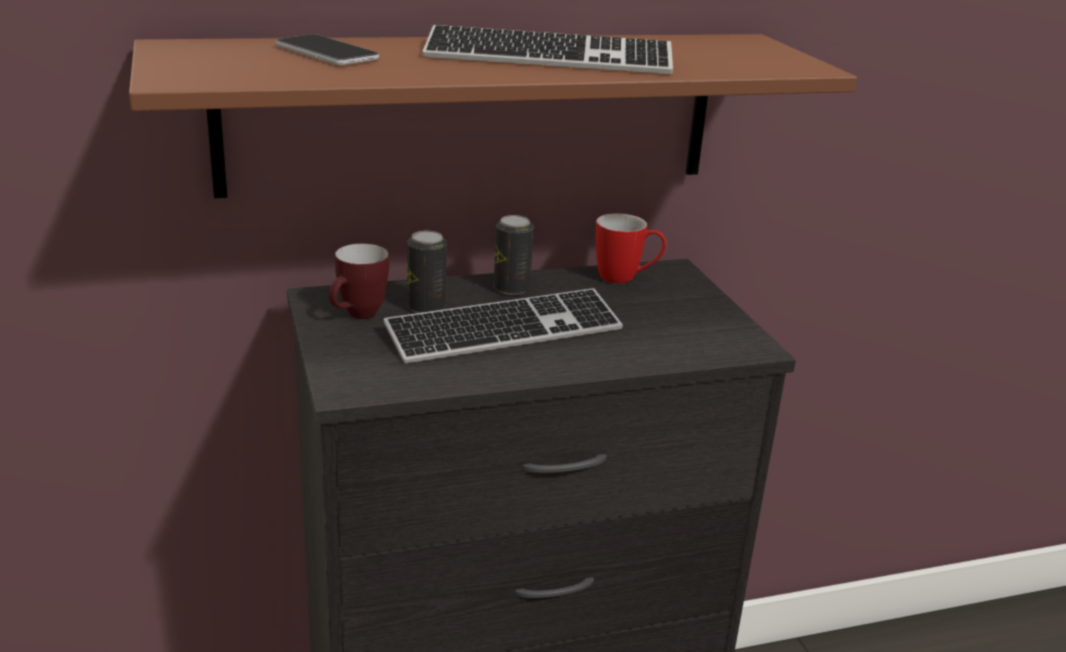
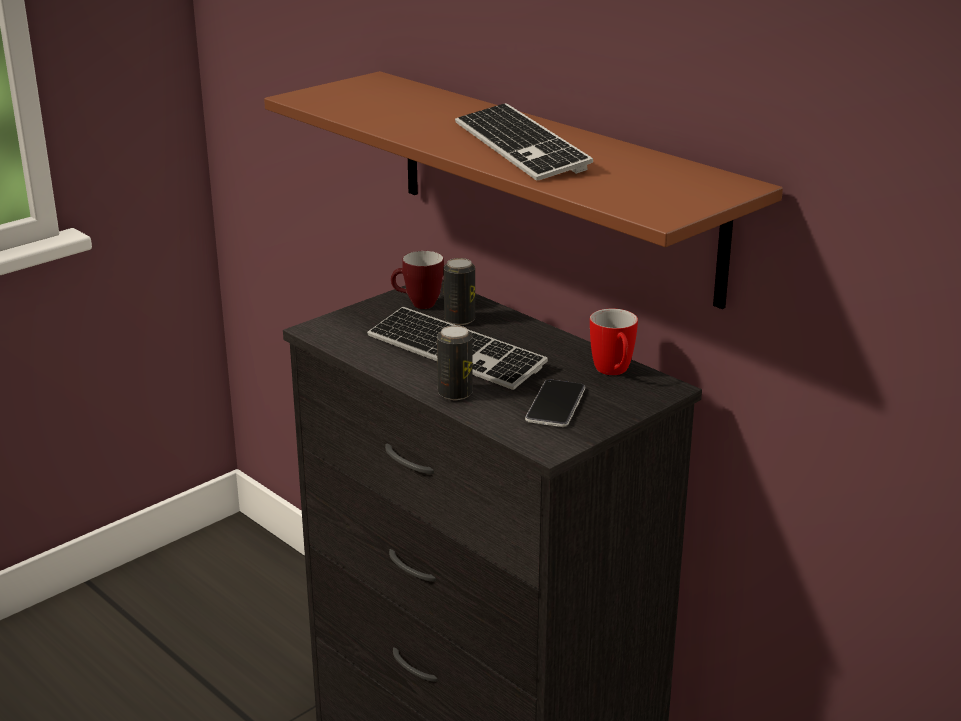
camera: 65 degrees right, 0 degrees up
phone [276,34,379,65] -> phone moved to [525,379,585,427]
can [494,215,534,295] -> can moved to [437,325,473,400]

